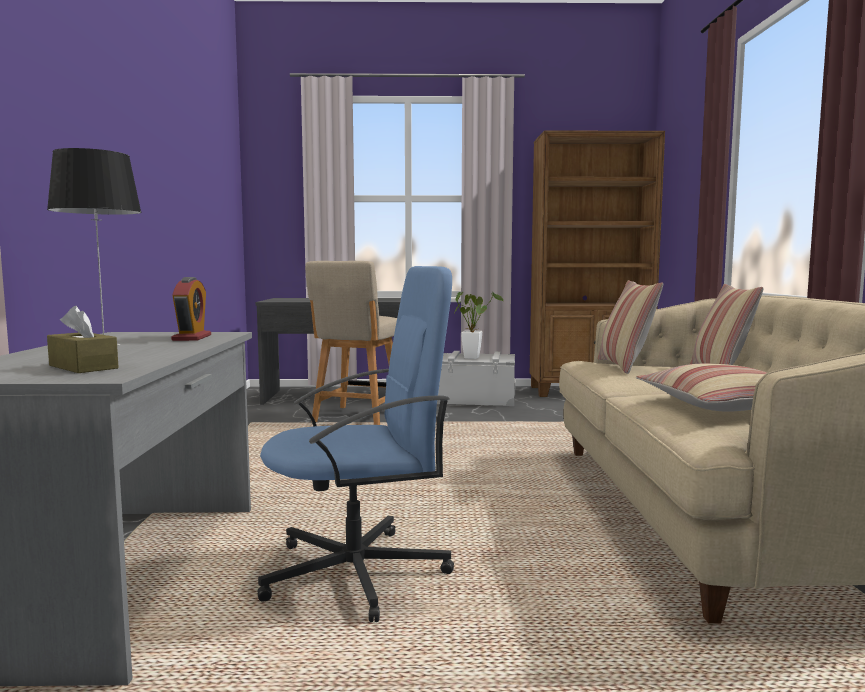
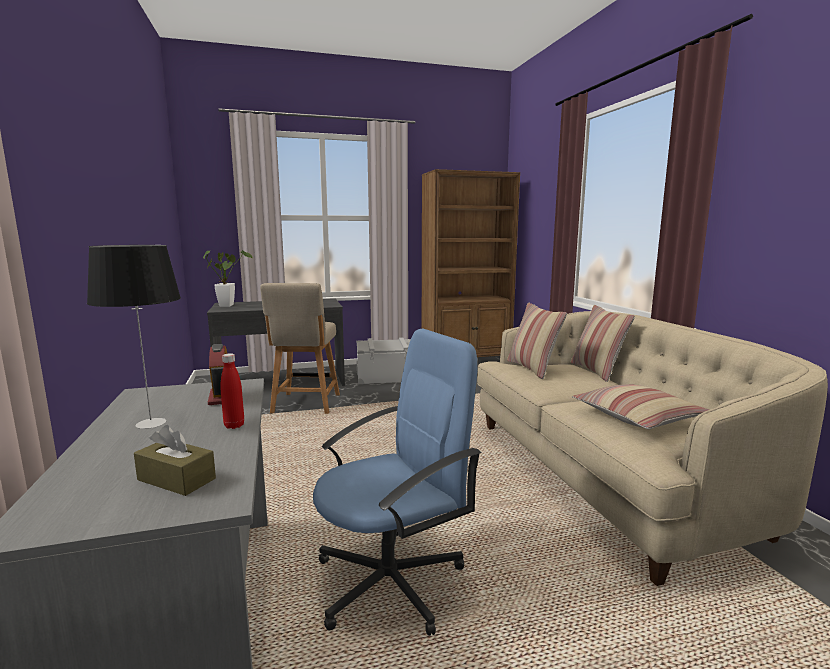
camera: 15 degrees left, 5 degrees up
potted plant [455,291,503,359] -> potted plant moved to [203,250,253,307]
none -> red bottle [220,353,244,429]

